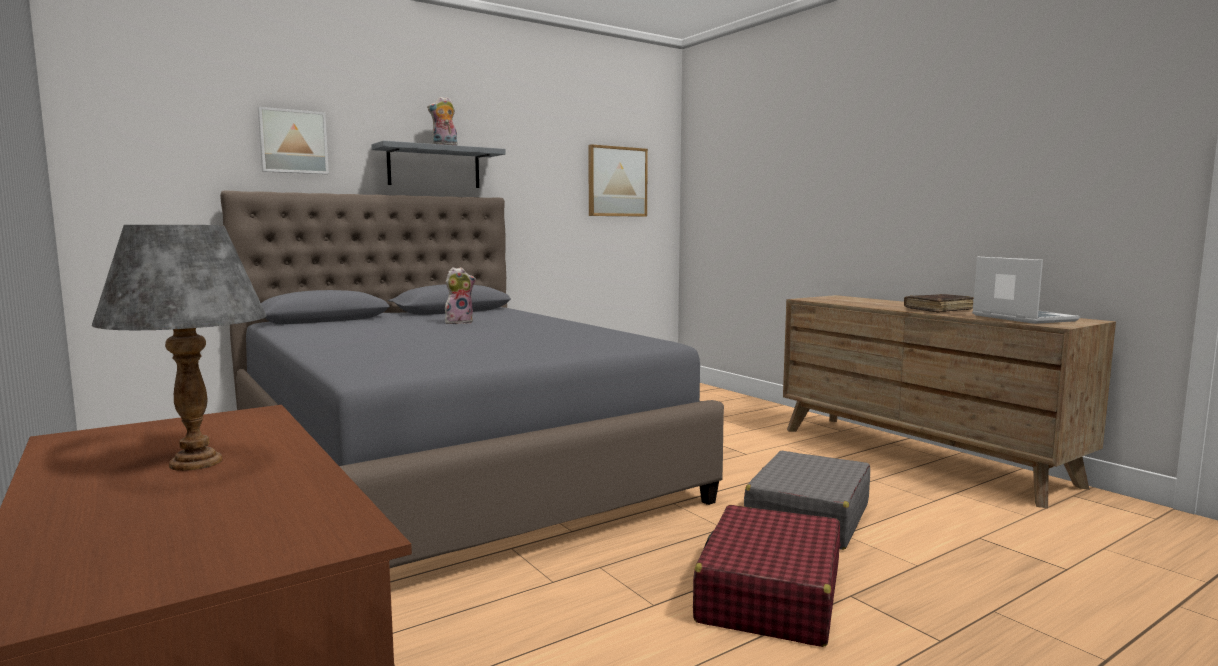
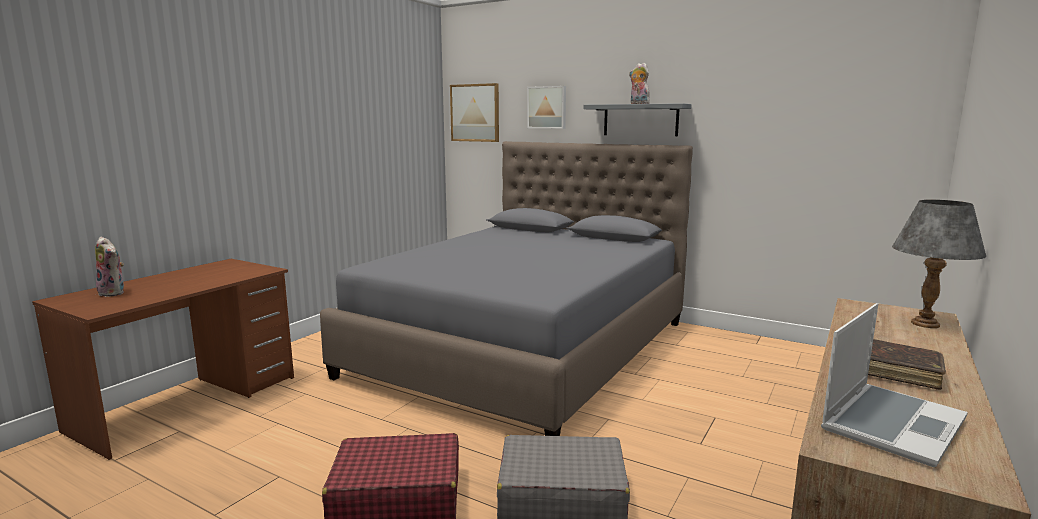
camera: 65 degrees right, 5 degrees up
grey table lamp [92,225,267,471] -> grey table lamp moved to [892,200,986,328]
plush toy [445,267,476,325] -> plush toy moved to [95,237,124,297]
picture [588,144,648,217] -> picture moved to [450,83,499,142]

